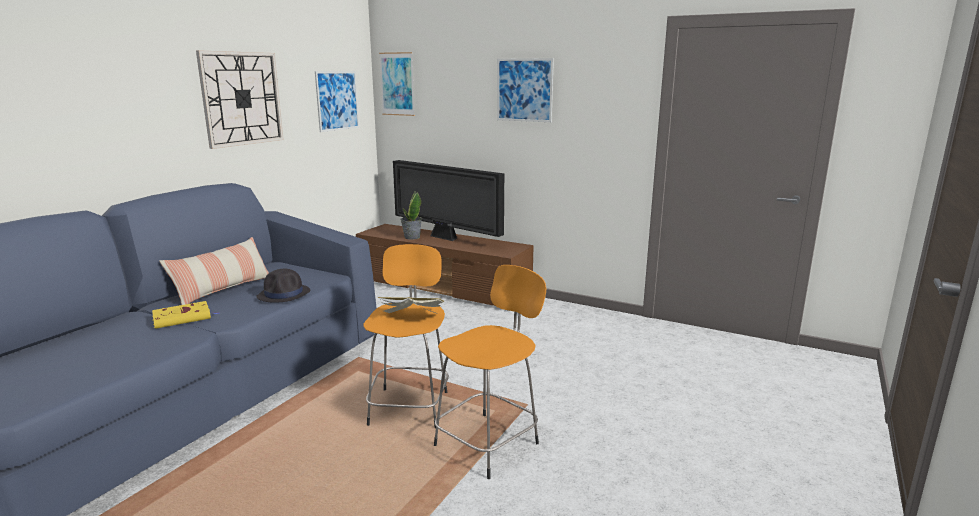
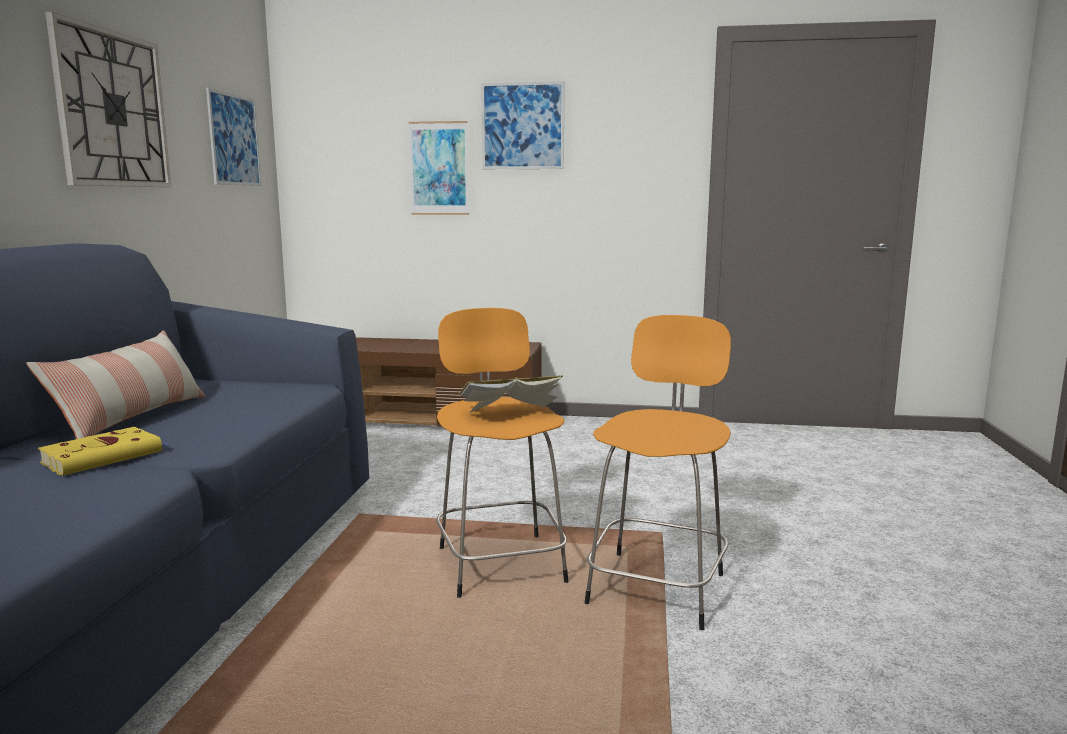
camera: 20 degrees left, 5 degrees down
black hat [256,269,310,303] -> none
picture [379,52,415,116] -> picture moved to [408,121,469,215]
television [393,160,504,241] -> none
potted plant [400,191,422,240] -> none

